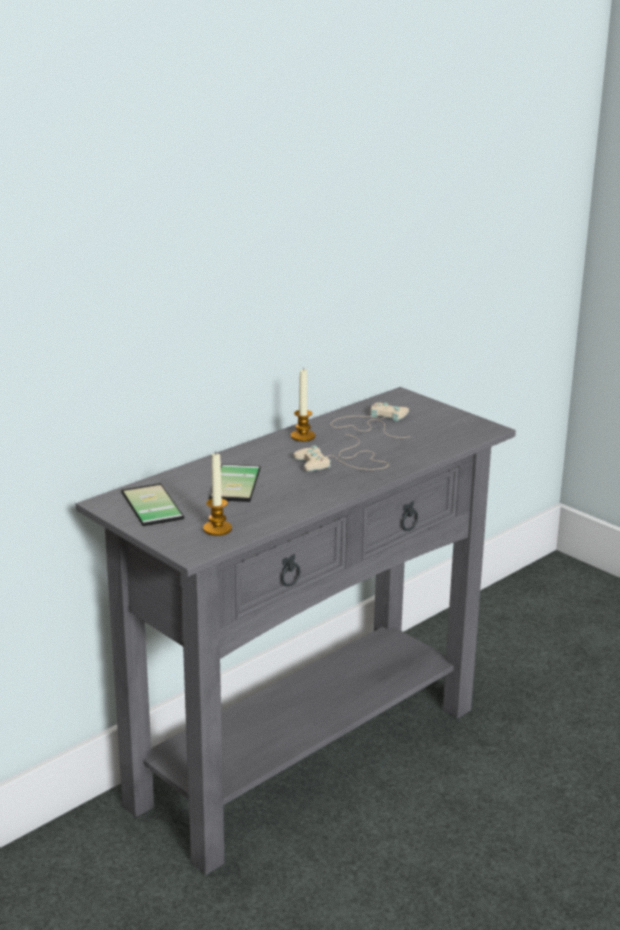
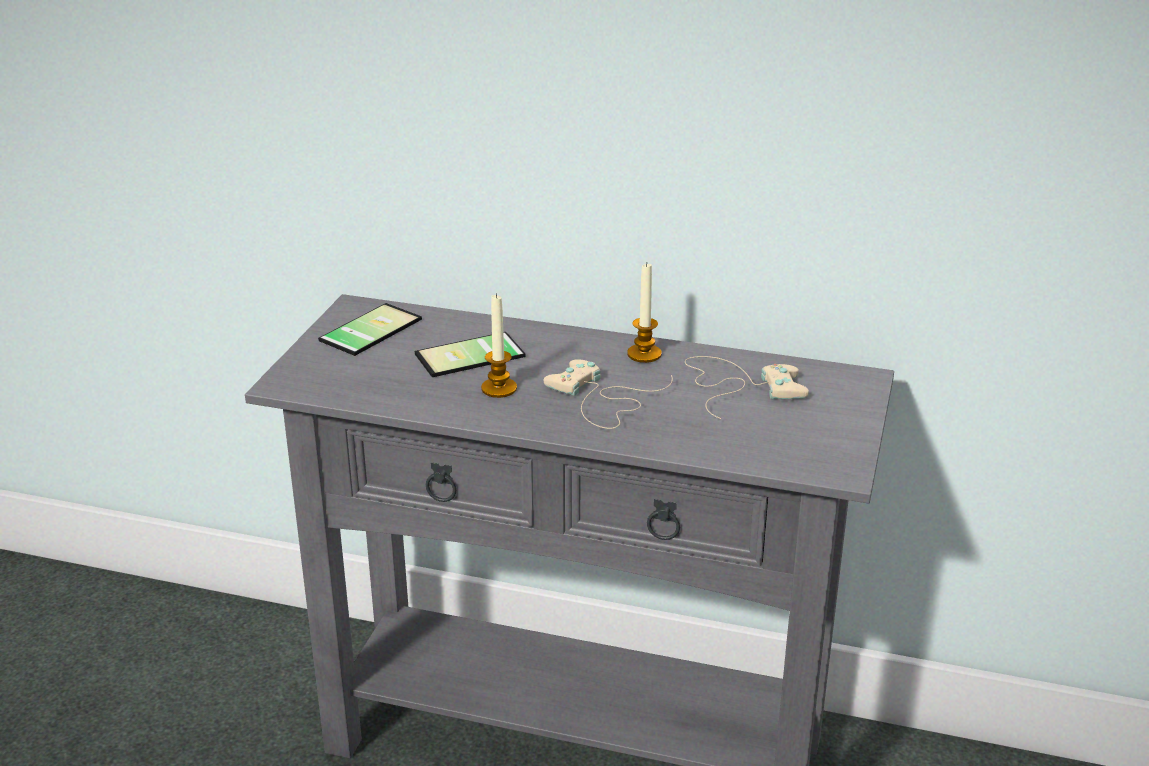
camera: 60 degrees right, 5 degrees up
candle [203,453,232,536] -> candle moved to [481,293,517,398]

